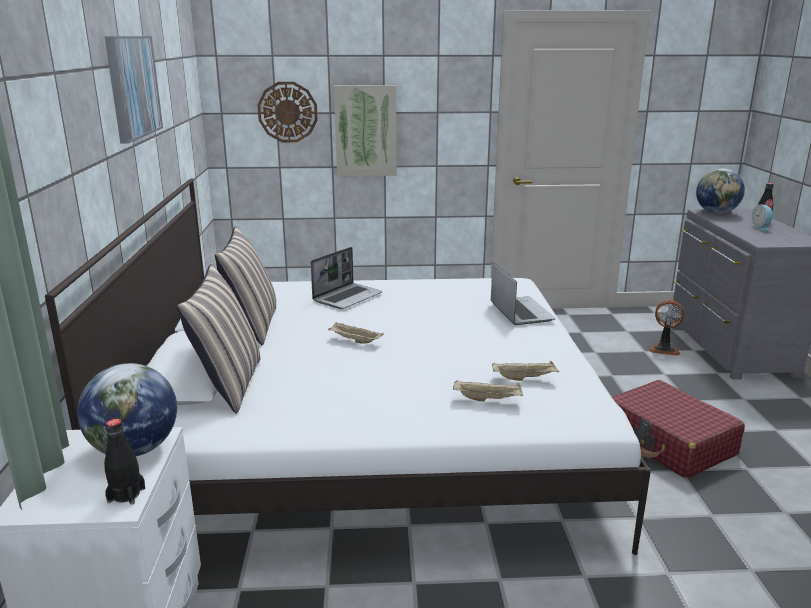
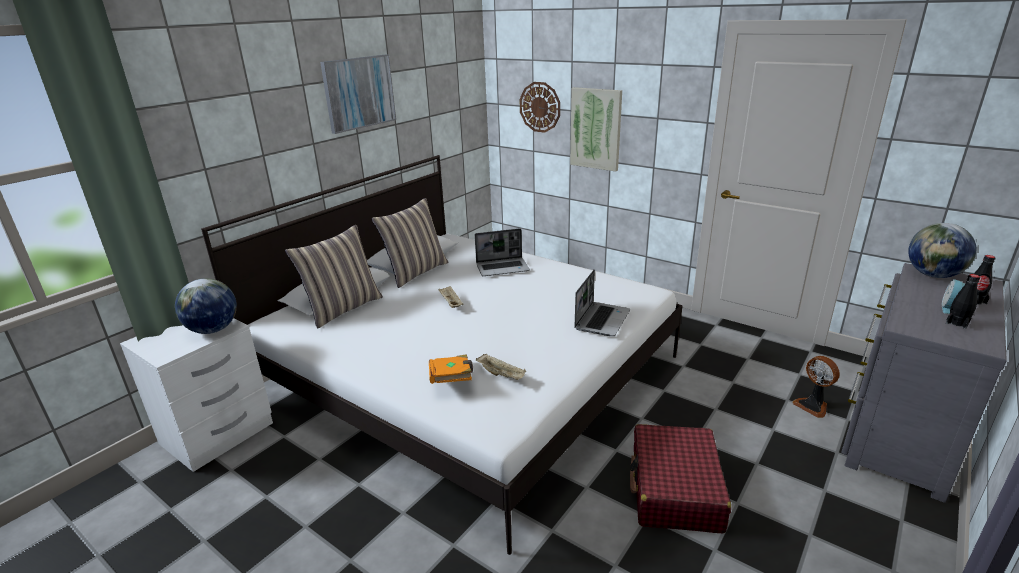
camera: 40 degrees right, 5 degrees up
black bottle [104,419,145,505] -> black bottle moved to [946,274,980,329]
beige tray [453,380,523,402] -> orange book [429,354,473,384]

